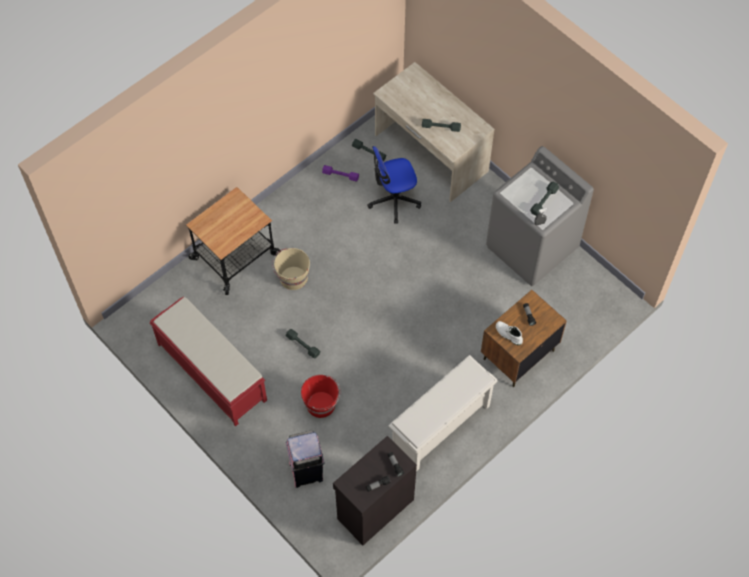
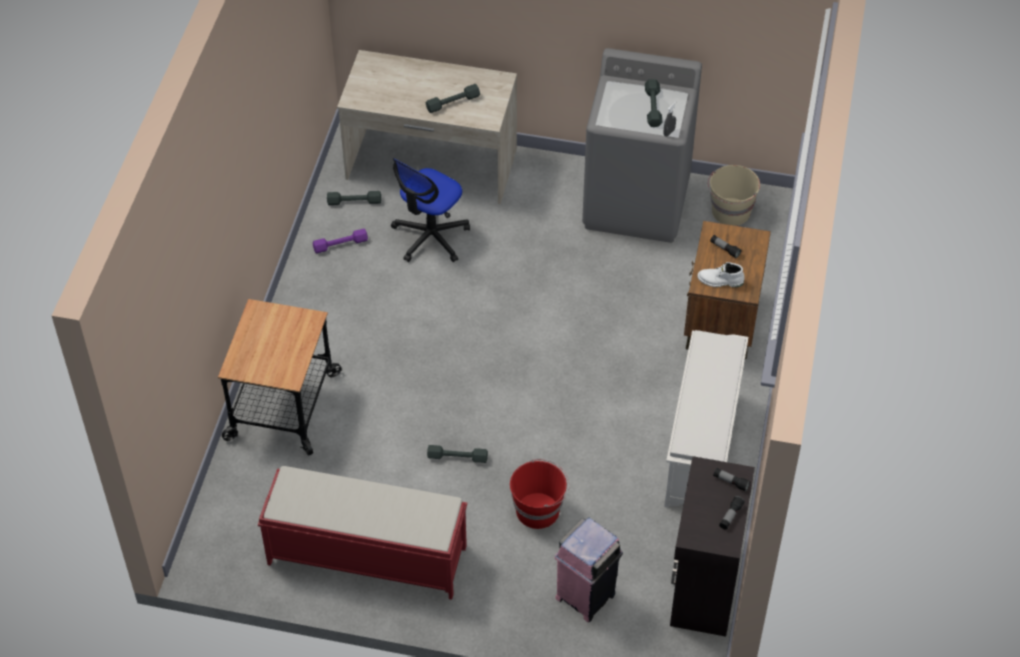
camera: 35 degrees left, 10 degrees down
beige bucket [272,248,310,290] -> beige bucket moved to [708,165,760,226]

